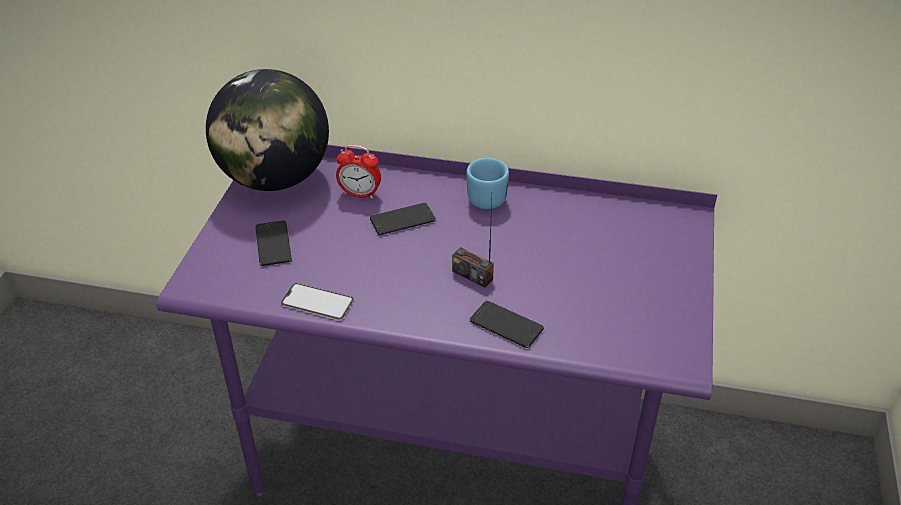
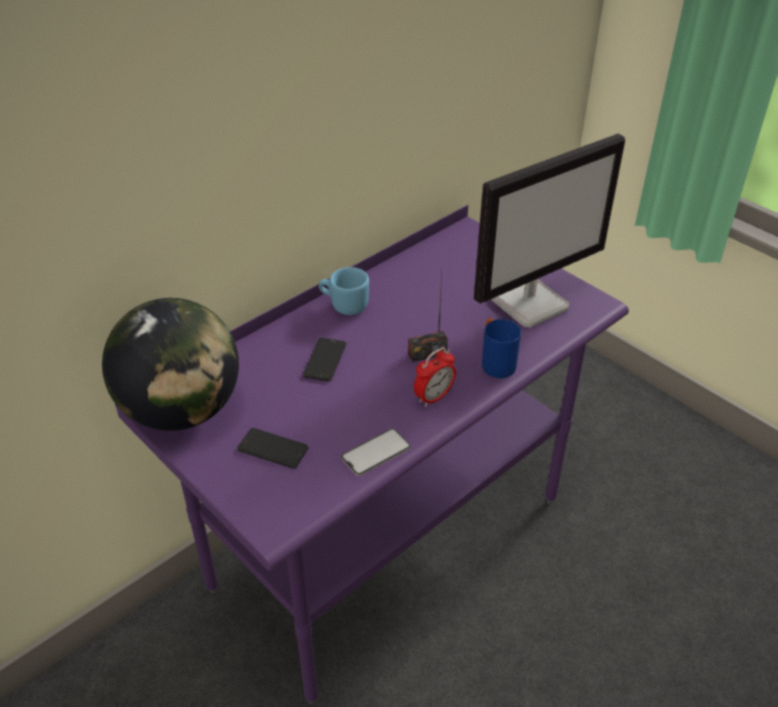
camera: 55 degrees left, 0 degrees up
alarm clock [336,145,381,199] -> alarm clock moved to [414,348,456,407]
phone [469,301,544,348] -> blue mug [482,318,521,378]
none -> monitor [474,133,625,327]

